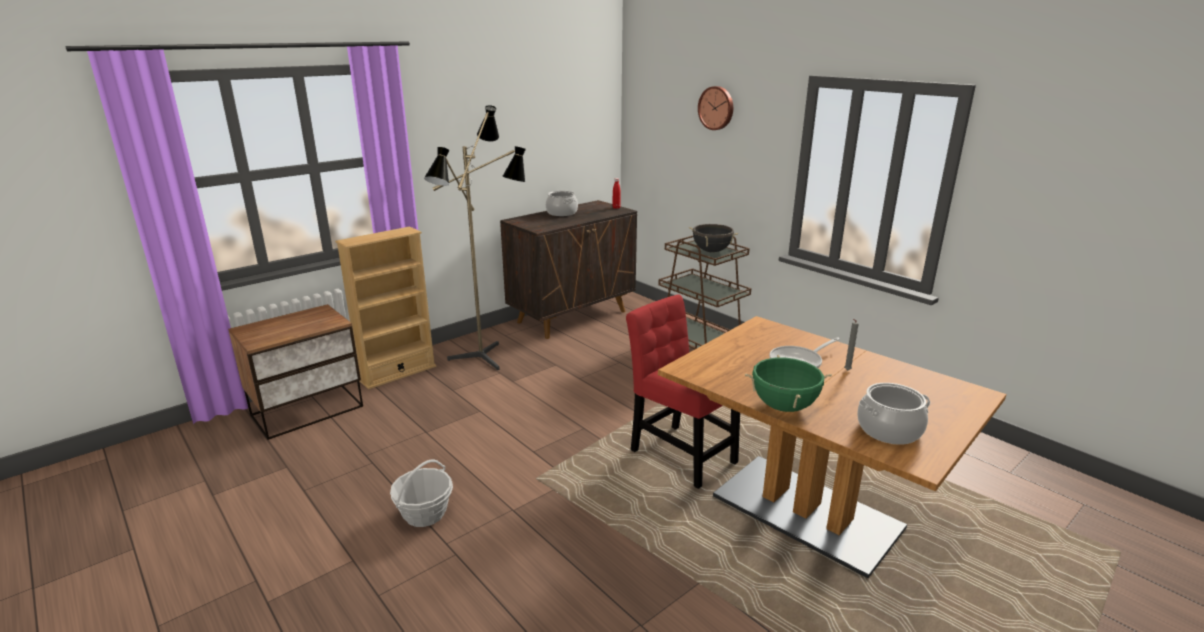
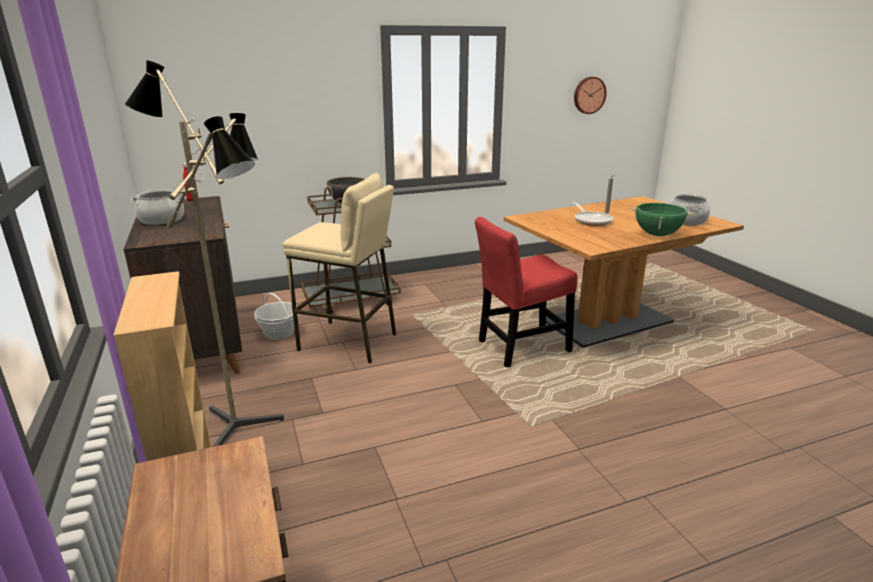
camera: 70 degrees left, 0 degrees up
basket [390,459,453,527] -> basket moved to [254,293,299,340]
wall clock [698,86,733,130] -> wall clock moved to [574,77,607,114]
none -> beige stool [283,173,396,364]

